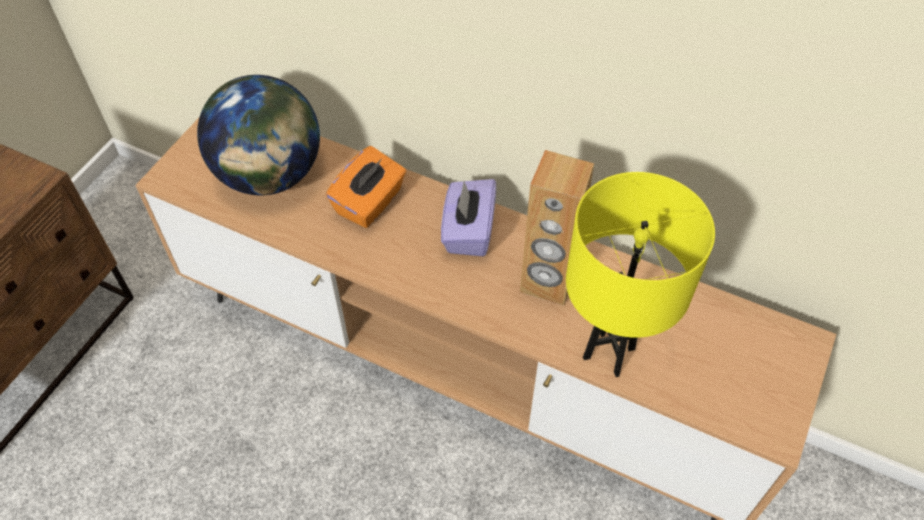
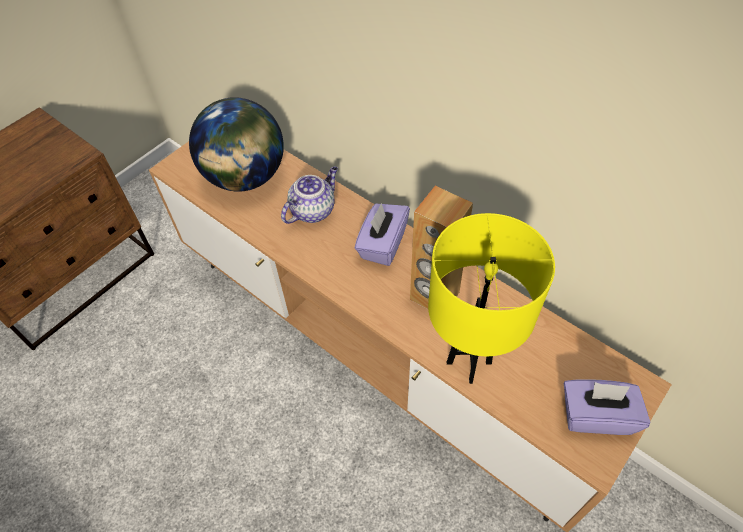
camera: 15 degrees right, 0 degrees up
orange tissue box [326,146,406,228] -> teapot [281,166,338,224]
none -> purple tissue box [564,379,651,435]

